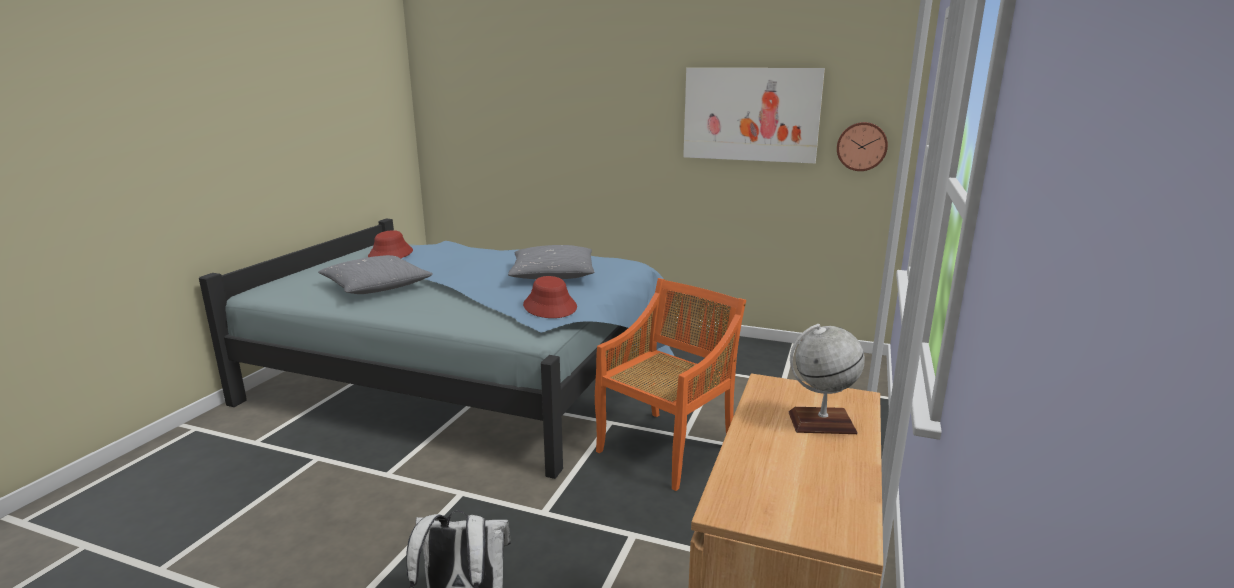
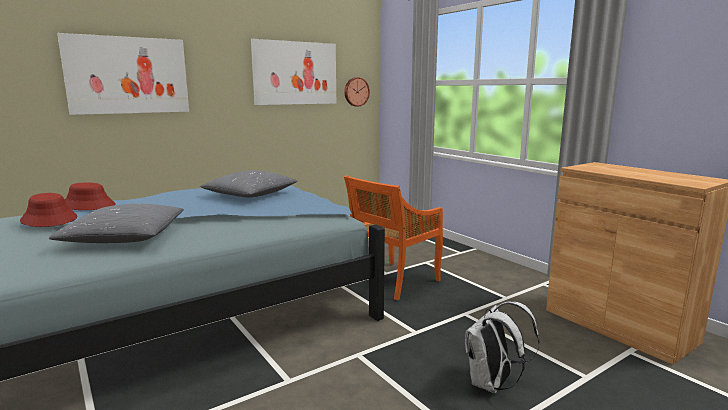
camera: 55 degrees left, 5 degrees down
red hat [523,276,577,318] -> red hat moved to [65,182,116,210]
orange chair [595,278,746,491] -> orange chair turned 120 degrees counterclockwise [344,175,443,300]
globe [789,324,864,434] -> none
none -> picture [57,33,189,115]

